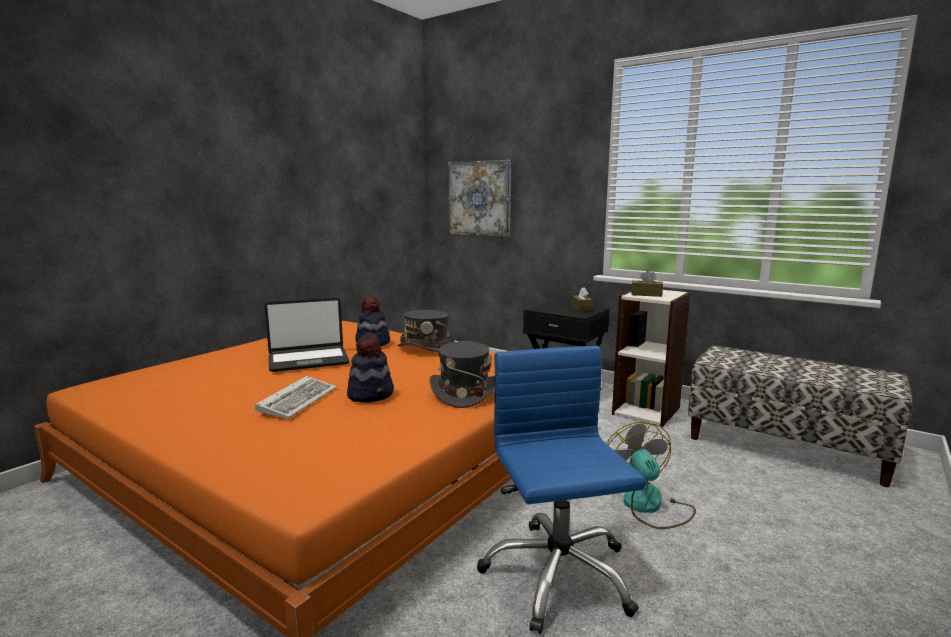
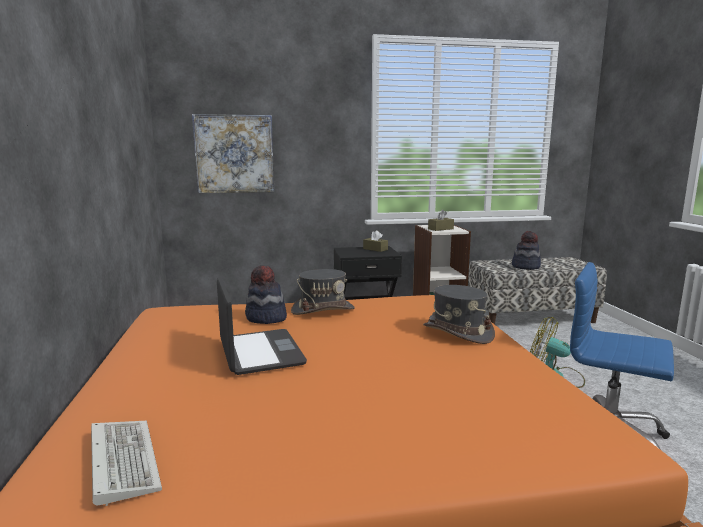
camera: 45 degrees left, 0 degrees up
keyboard [255,376,337,419] -> keyboard moved to [91,421,162,506]
laptop [264,298,350,372] -> laptop turned 45 degrees counterclockwise [217,277,307,375]
hat [347,333,394,403] -> hat moved to [512,231,541,270]

